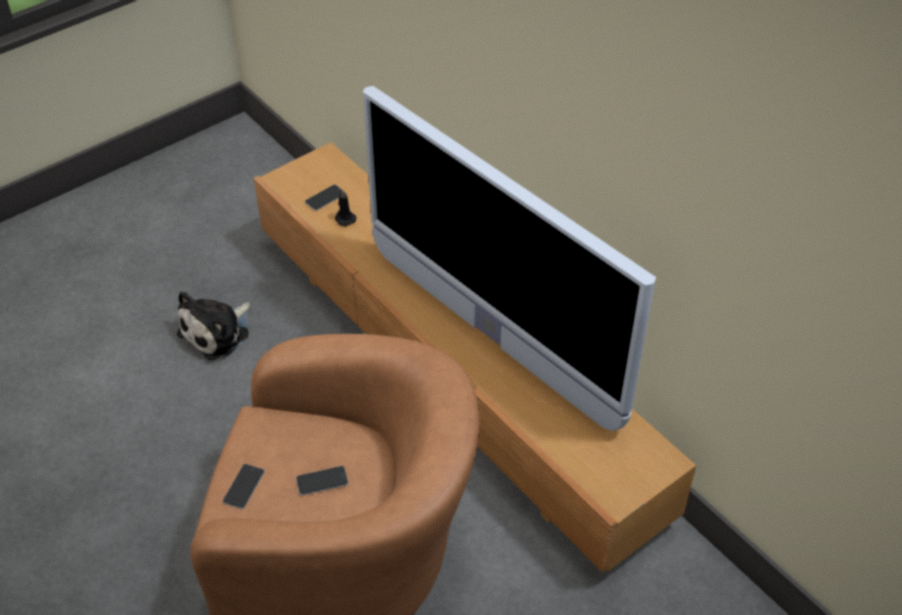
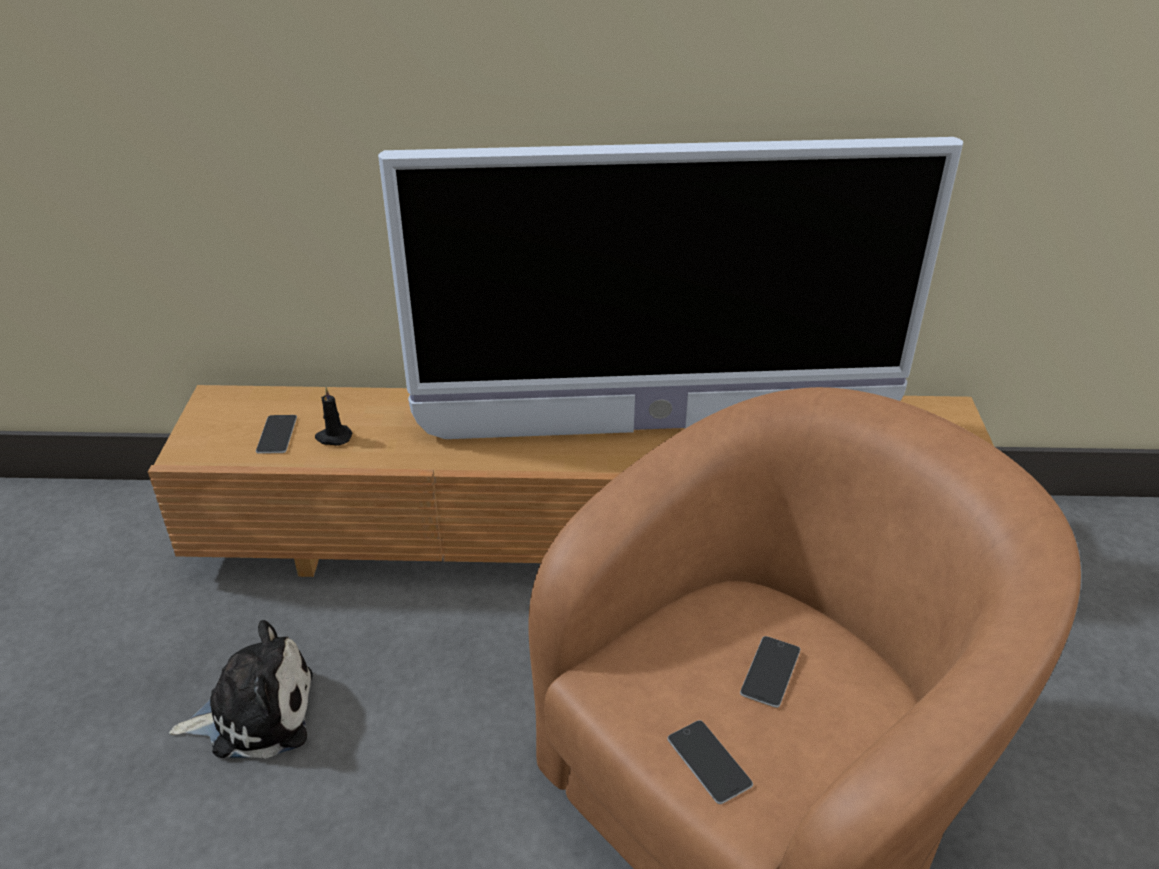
camera: 50 degrees left, 10 degrees down
plush toy [177,291,250,360] -> plush toy turned 90 degrees counterclockwise [169,620,312,759]

